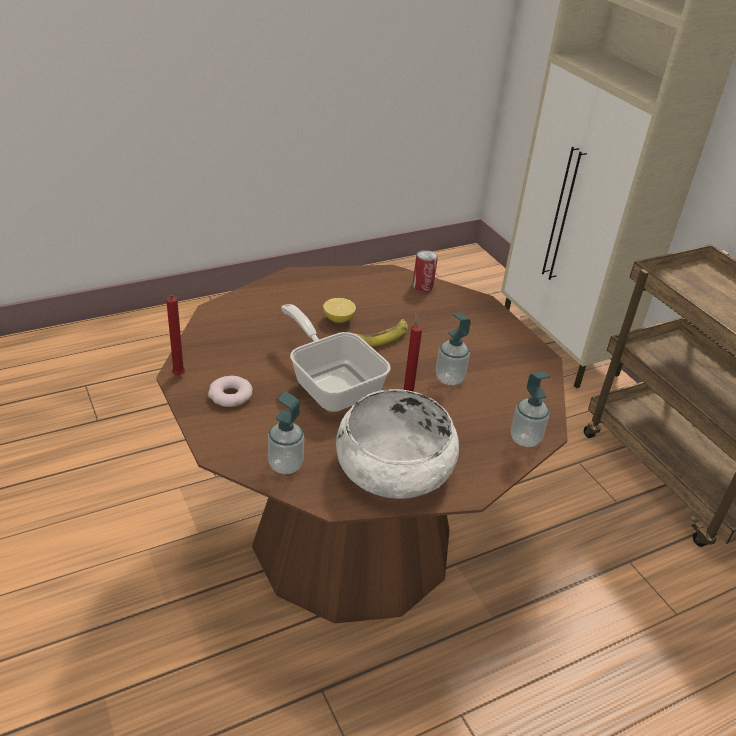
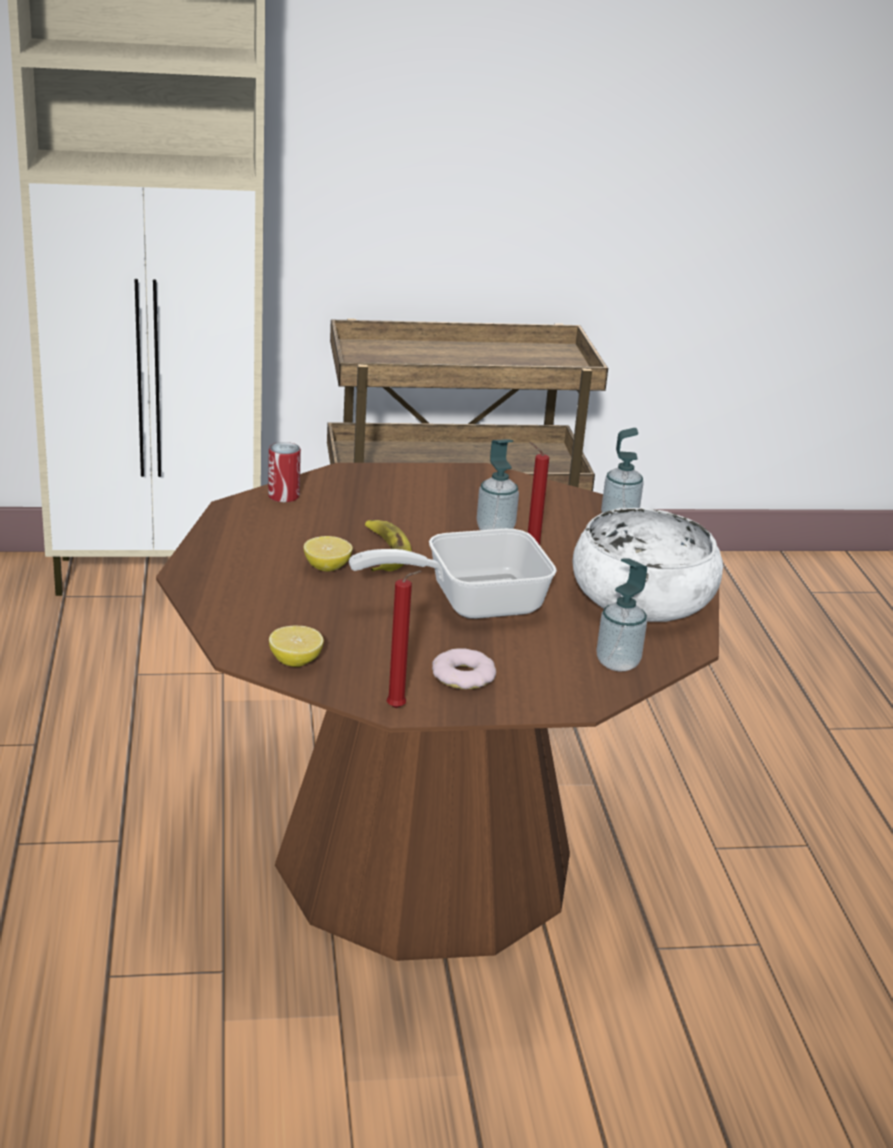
camera: 70 degrees left, 10 degrees down
none -> lemon [269,626,324,667]

